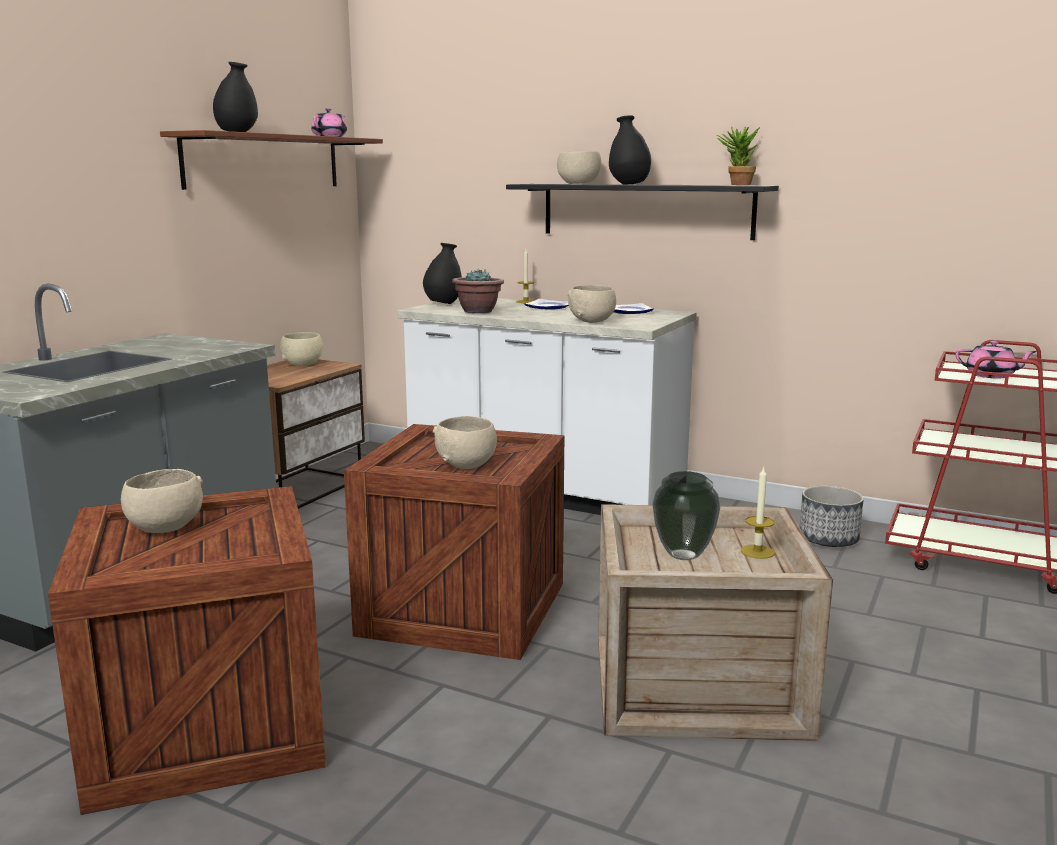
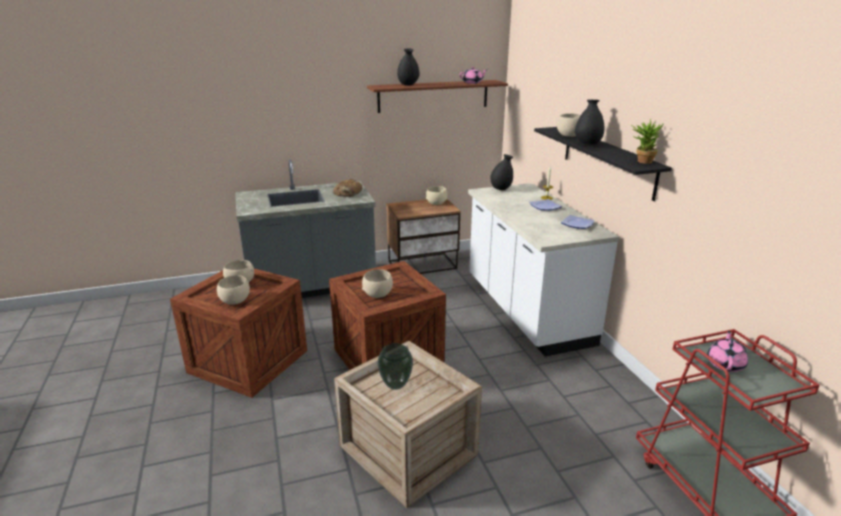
camera: 45 degrees right, 10 degrees up
potted plant [452,269,504,313] -> none
beige bowl [567,285,616,323] -> beige bowl moved to [217,275,250,305]
candle [741,467,775,559] -> none
planter [800,486,864,547] -> none
pink teapot [955,341,1037,378] -> pink teapot turned 135 degrees counterclockwise [707,331,748,372]
none -> bread [333,179,362,197]

